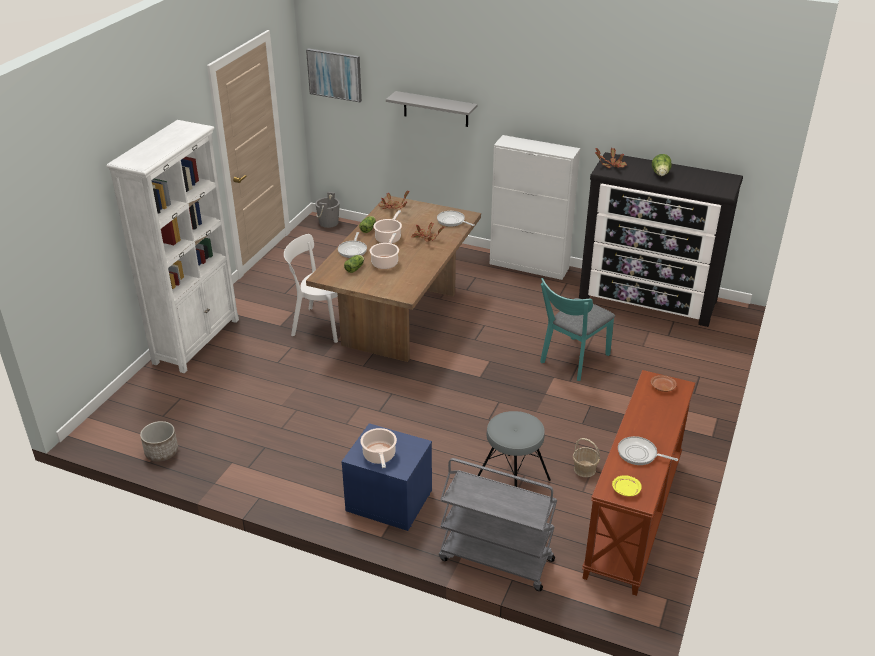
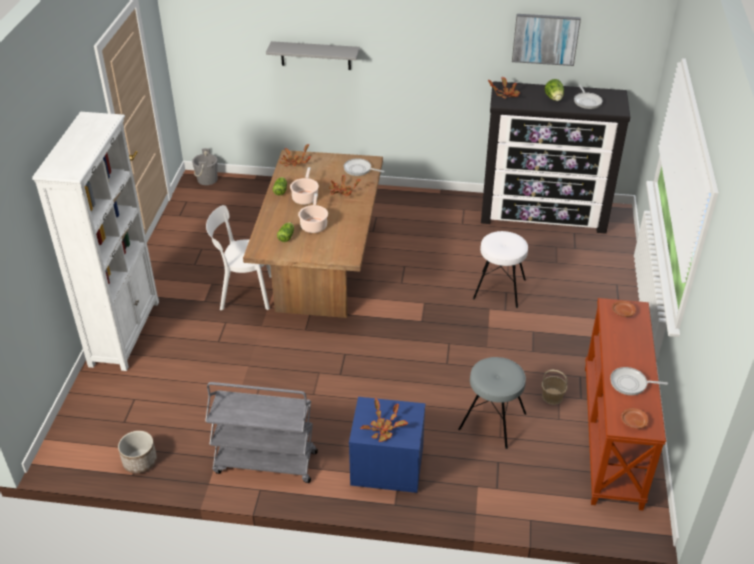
camera: 15 degrees left, 5 degrees up
picture [306,48,362,102] -> picture moved to [512,14,581,66]
frying pan [338,232,367,258] -> frying pan moved to [574,84,603,109]
cooking pot [360,428,397,468] -> potted plant [360,398,408,442]
grey cart [439,458,557,591] -> grey cart moved to [205,382,318,483]
white cabinet [490,135,580,280] -> none
turquoise chair [540,278,615,381] -> white stool [473,231,528,308]
yellow plate [612,475,642,496] -> brown plate [621,408,649,429]

